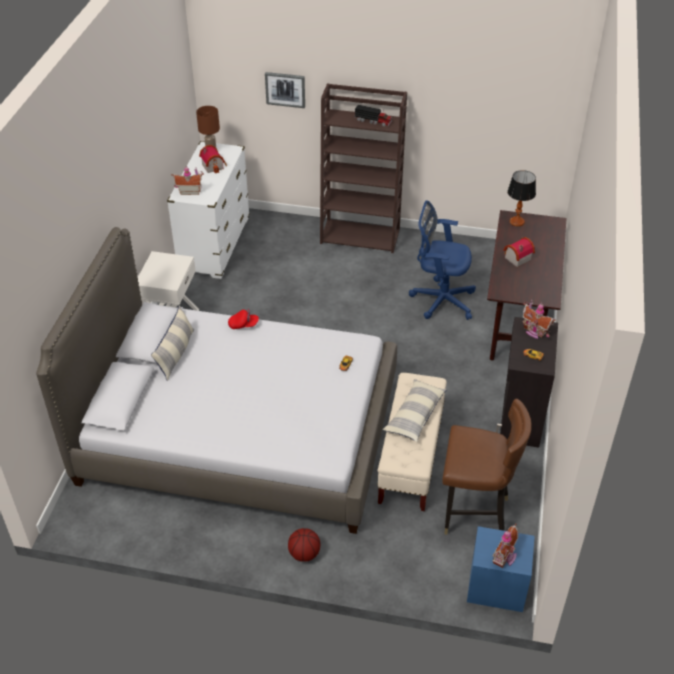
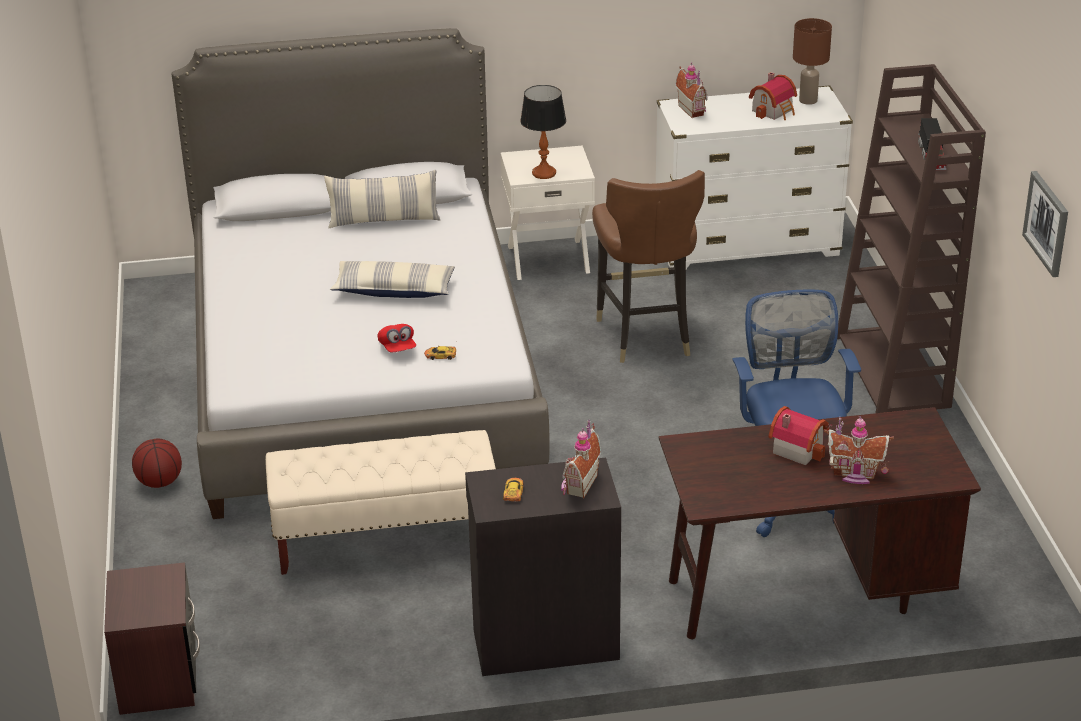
camera: 70 degrees right, 10 degrees down
red cap [228,309,259,329] -> red cap moved to [378,324,416,352]
picture [265,72,305,108] -> picture moved to [1022,171,1068,277]
pillow [383,379,447,442] -> pillow moved to [330,261,455,298]
brown chair [442,399,532,535] -> brown chair moved to [592,170,705,363]
blue nightstand [467,526,535,612] -> brown nightstand [104,562,200,715]
toy house [492,523,519,568] -> toy house moved to [824,416,894,484]
table lamp [507,170,536,227] -> table lamp moved to [520,85,566,179]

